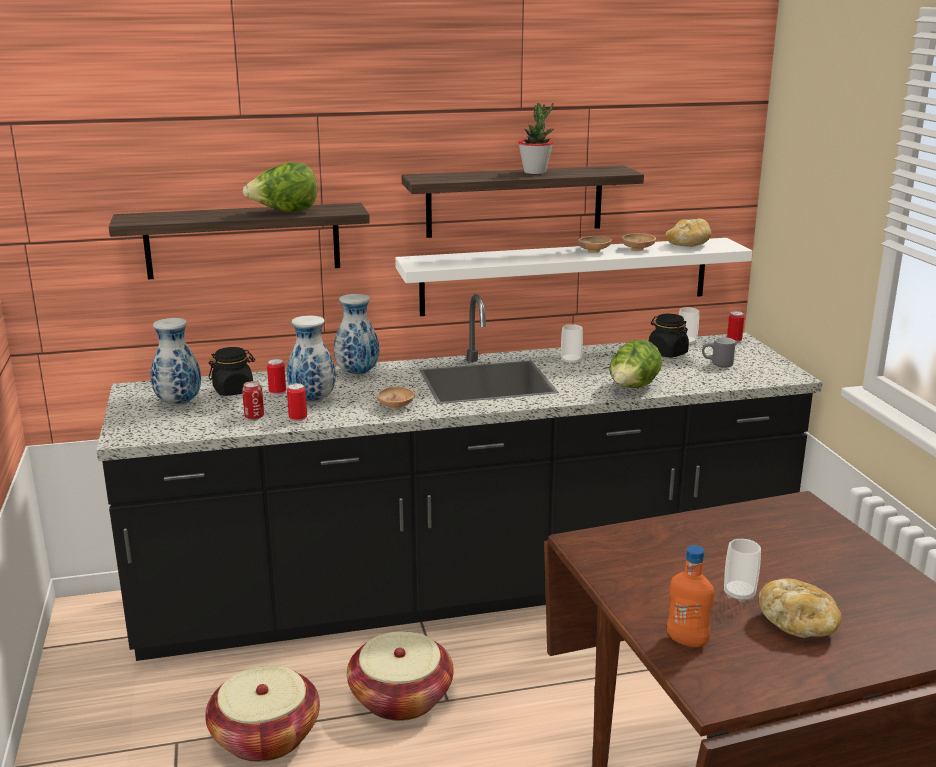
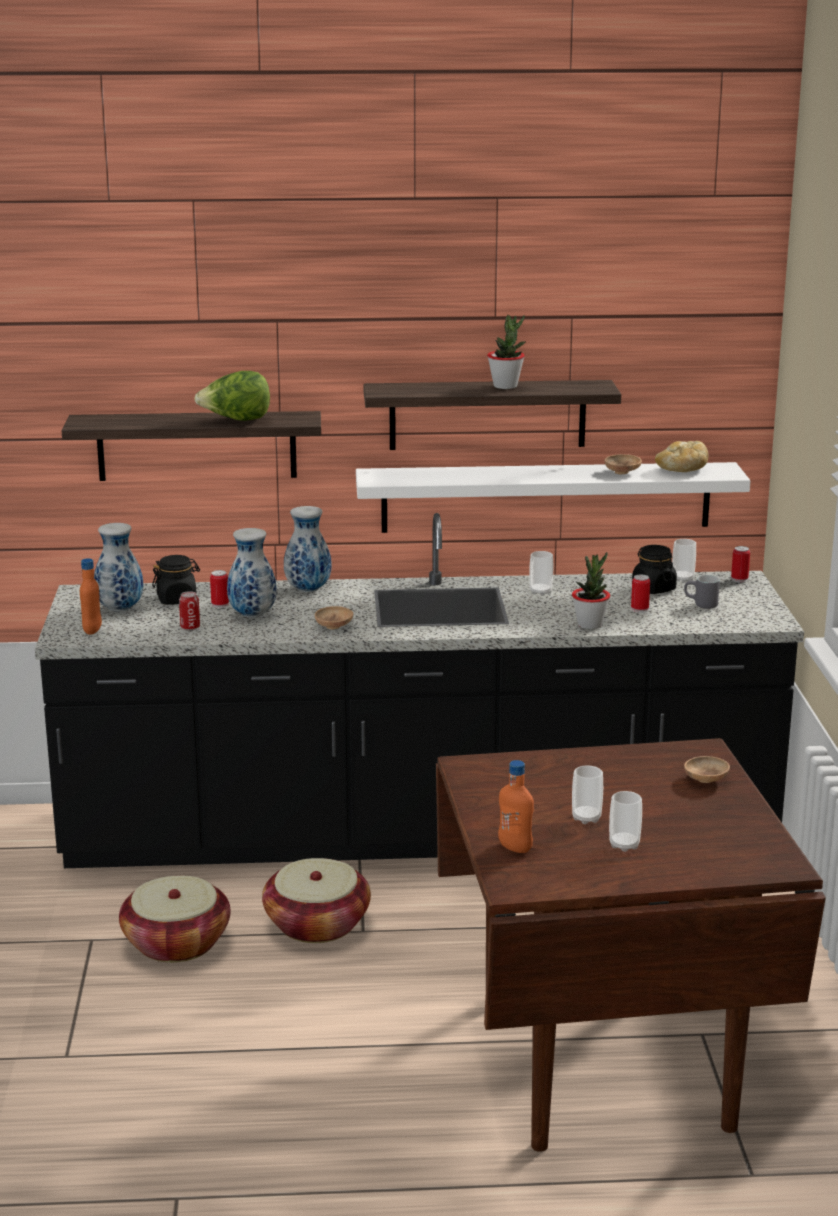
camera: 10 degrees right, 0 degrees up
can [287,383,307,423] -> can moved to [631,574,650,613]
brown bowl [578,236,612,253] -> brown bowl moved to [684,756,730,783]
lettuce [609,340,662,388] -> potted plant [572,552,610,629]
bread [759,579,841,638] -> cup [609,791,642,852]
none -> orange bottle [80,558,102,635]

